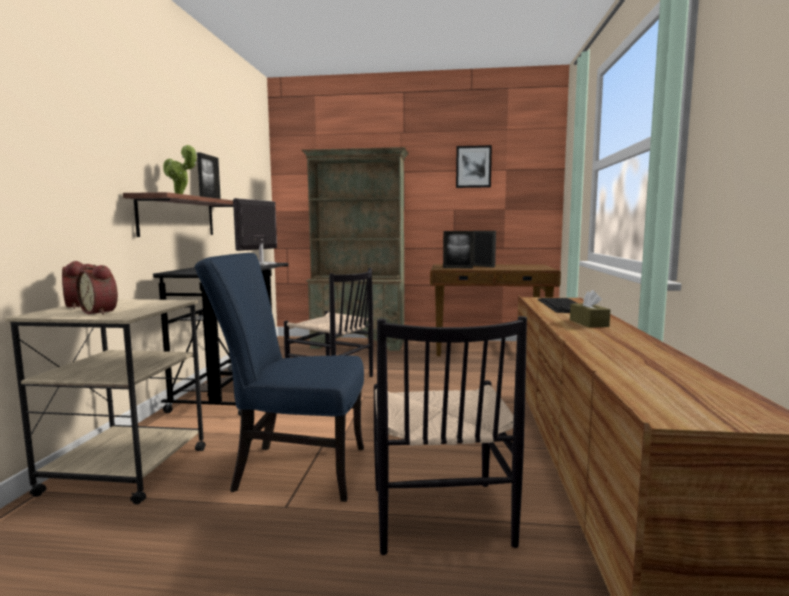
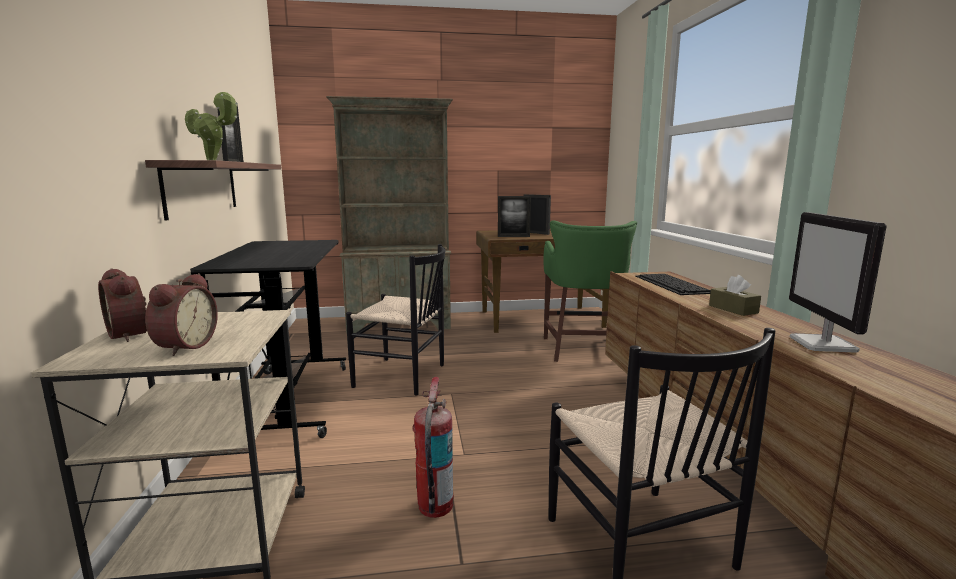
camera: 15 degrees left, 5 degrees up
alarm clock [76,264,118,315] -> alarm clock turned 105 degrees counterclockwise [145,273,218,356]
blue chair [194,253,364,502] -> fire extinguisher [413,377,454,518]
monitor [233,198,277,266] -> monitor moved to [789,212,887,353]
picture [456,145,492,188] -> none
none -> green stool [543,220,637,362]

